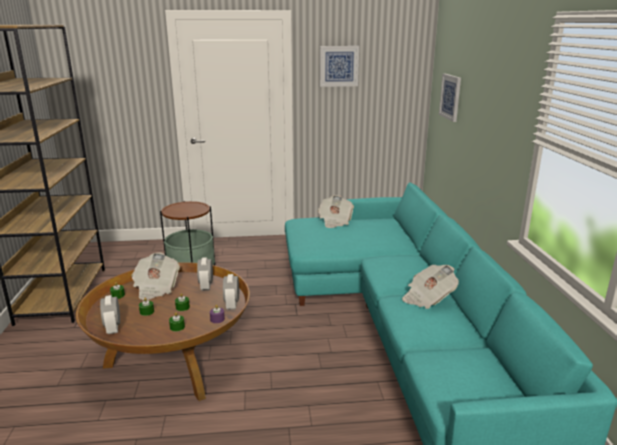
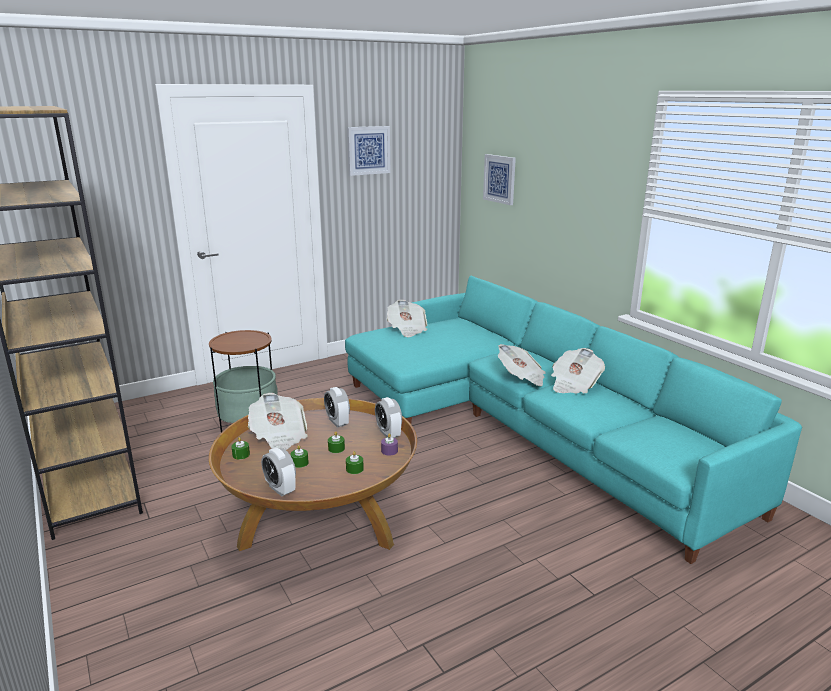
camera: 25 degrees left, 0 degrees up
none -> newspaper [498,344,546,386]

